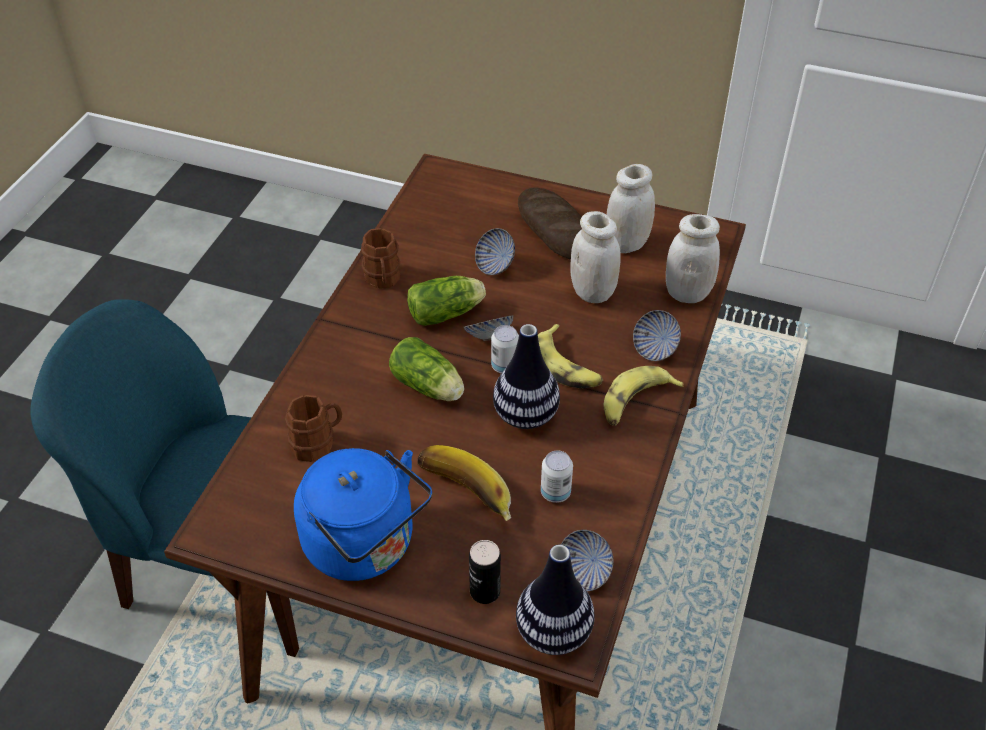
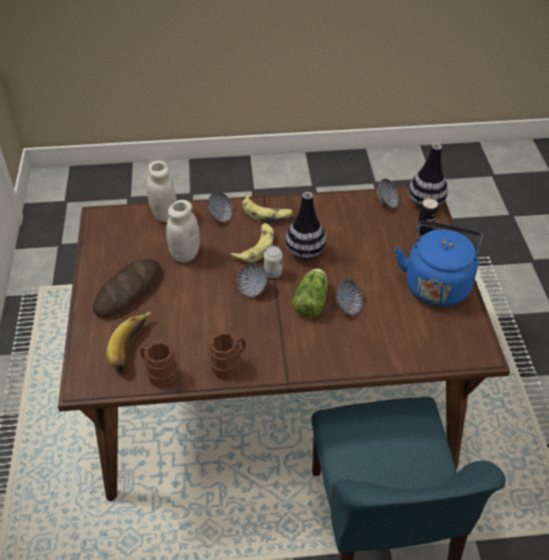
camera: 115 degrees left, 0 degrees up
brown mug [285,395,342,462] -> brown mug moved to [140,342,178,388]
lettuce [407,276,486,326] -> none
banana [417,445,511,521] -> banana moved to [107,312,151,371]
bowl [475,228,515,275] -> bowl moved to [336,280,363,315]
can [541,451,573,503] -> none
white jar [606,164,655,253] -> none

